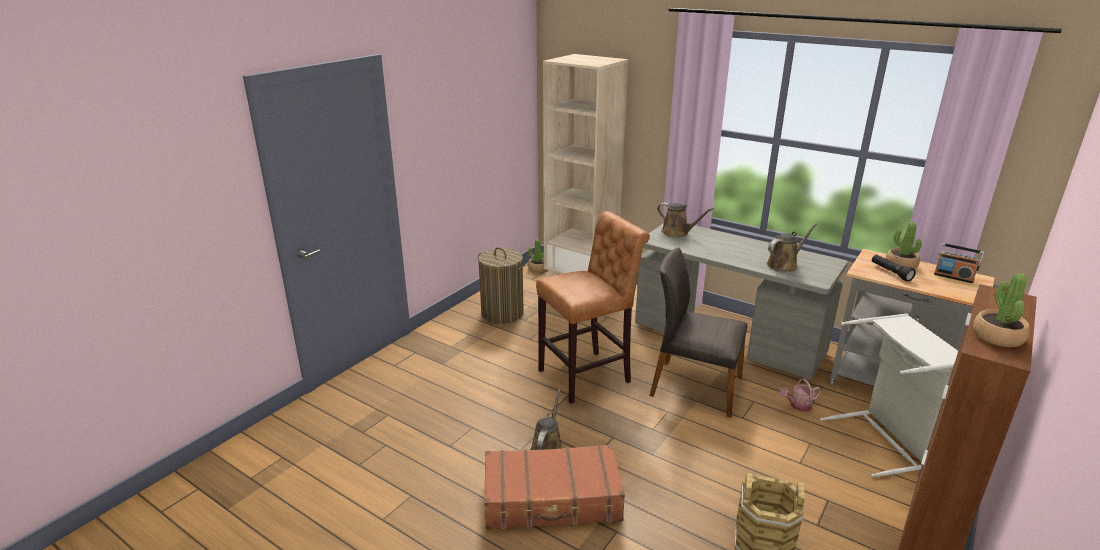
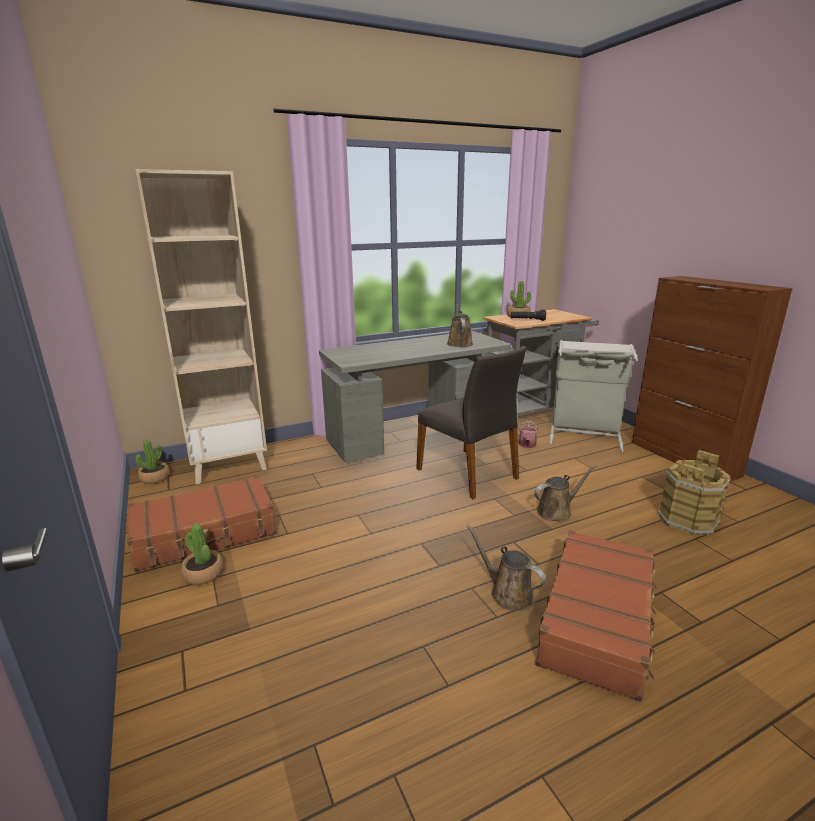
camera: 60 degrees left, 5 degrees down
laundry basket [478,247,525,324] -> brown suitcase [127,476,276,572]
brown stool [536,211,650,404] -> none
grey chair [650,248,747,417] -> grey chair turned 90 degrees counterclockwise [416,346,526,499]
brown watering can [657,203,714,238] -> brown watering can moved to [534,465,597,521]
radio [934,243,984,283] -> none
potted plant [973,273,1030,347] -> potted plant moved to [181,524,223,585]

